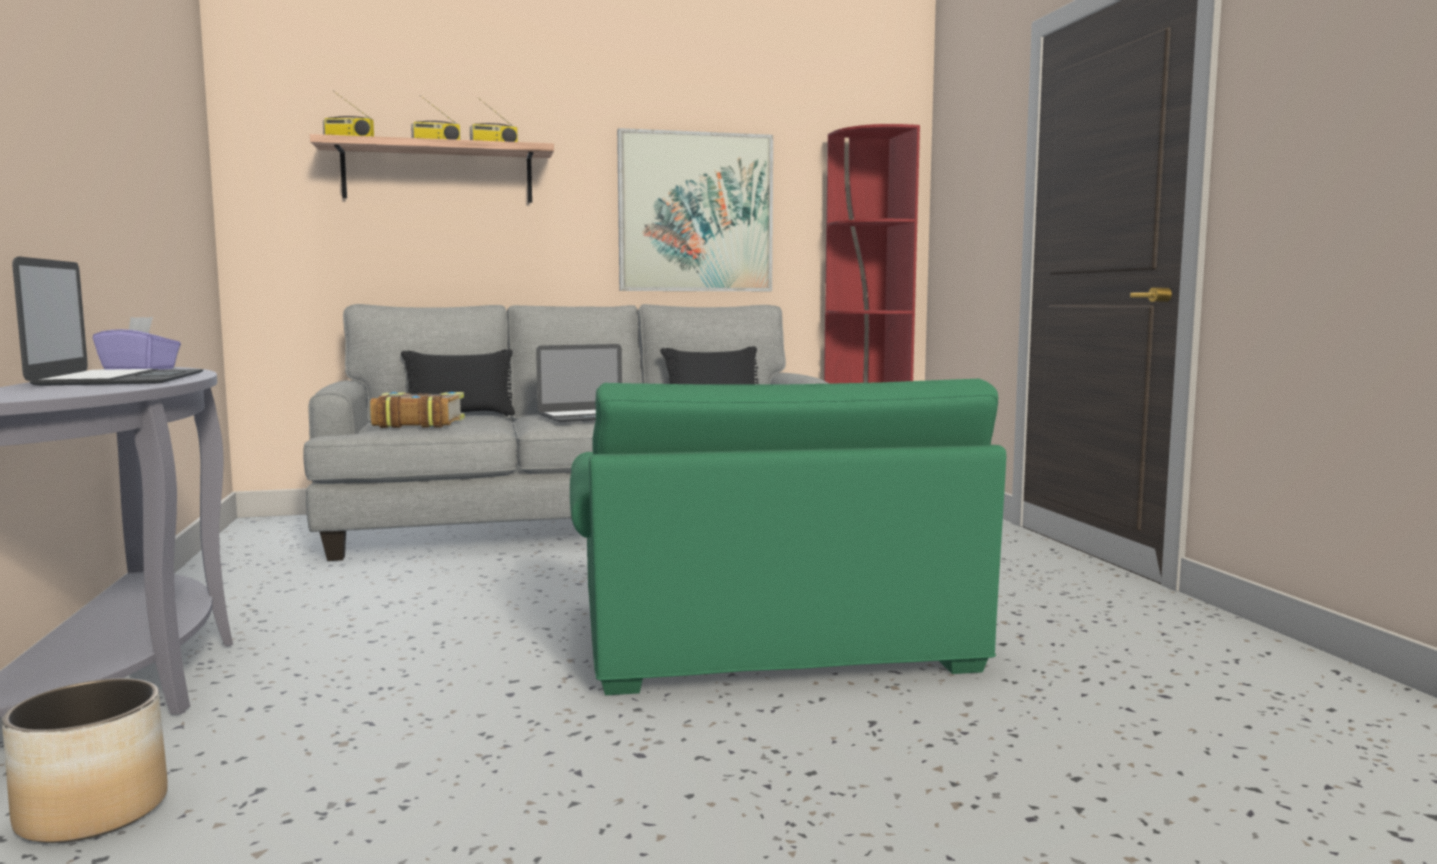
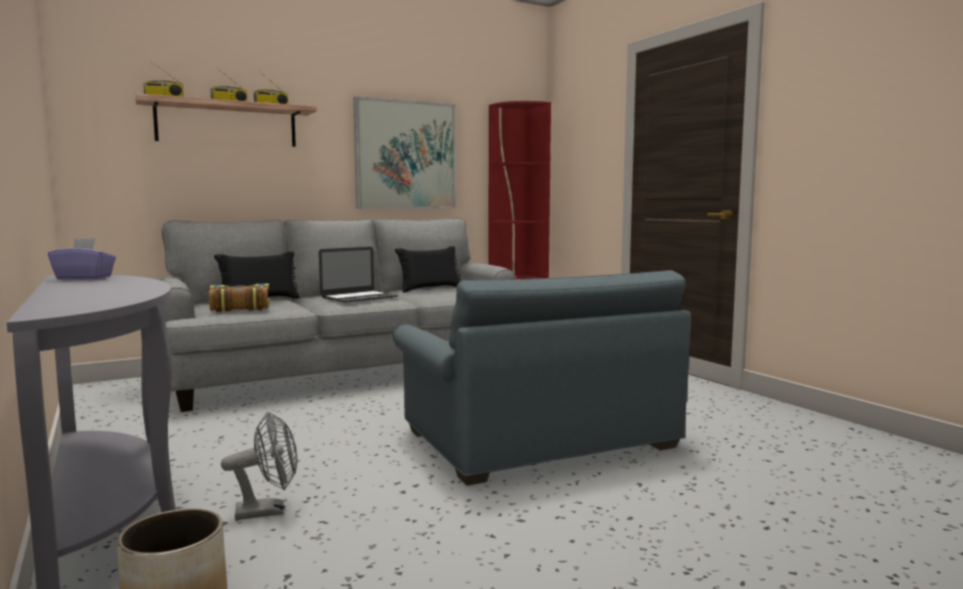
camera: 15 degrees left, 0 degrees up
laptop [12,256,204,386] -> none
green armchair [570,379,1006,695] -> grey armchair [393,270,691,486]
none -> grey fan [221,412,297,520]

